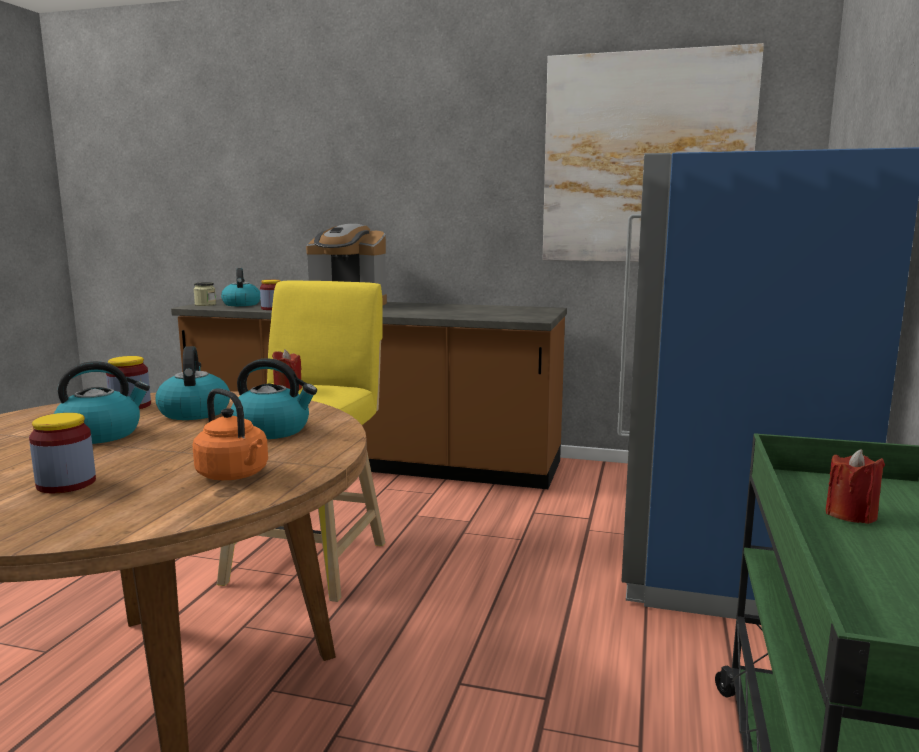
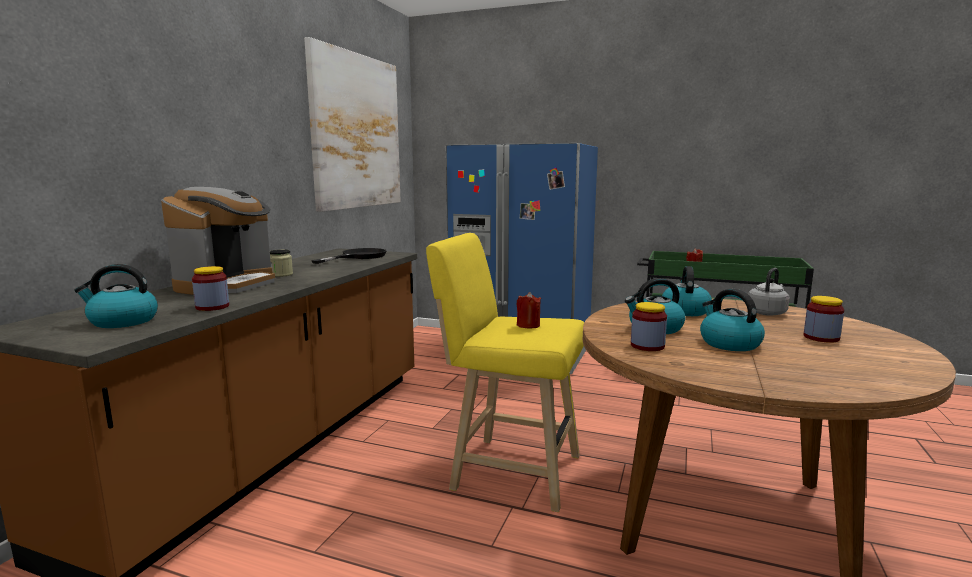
camera: 85 degrees left, 0 degrees up
orange kettle [192,388,268,480] -> grey kettle [748,268,790,316]
jar [193,282,216,306] -> jar moved to [270,249,293,277]
none -> black frying pan [311,248,386,264]

